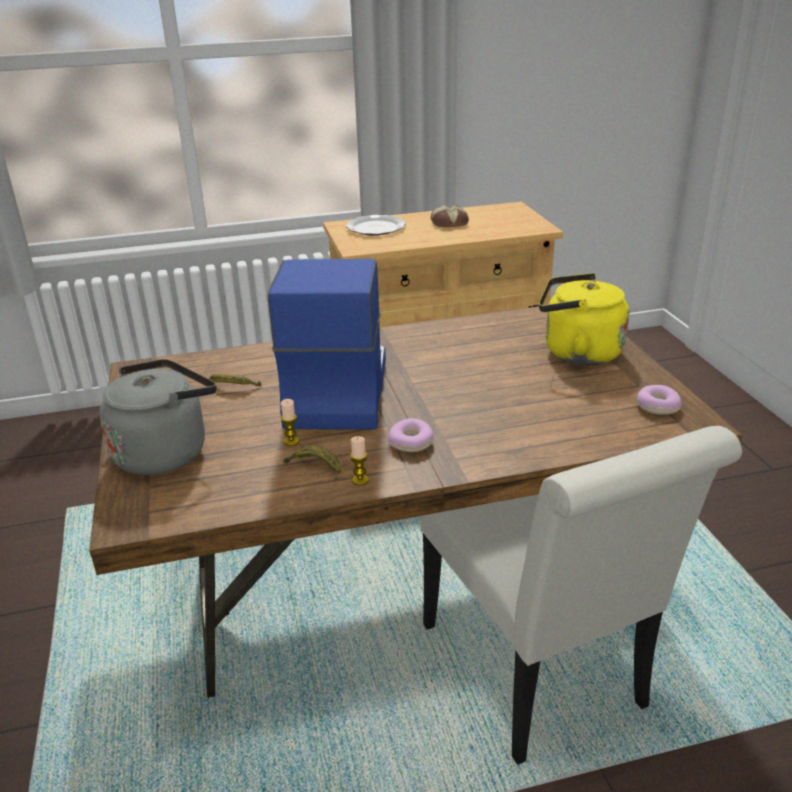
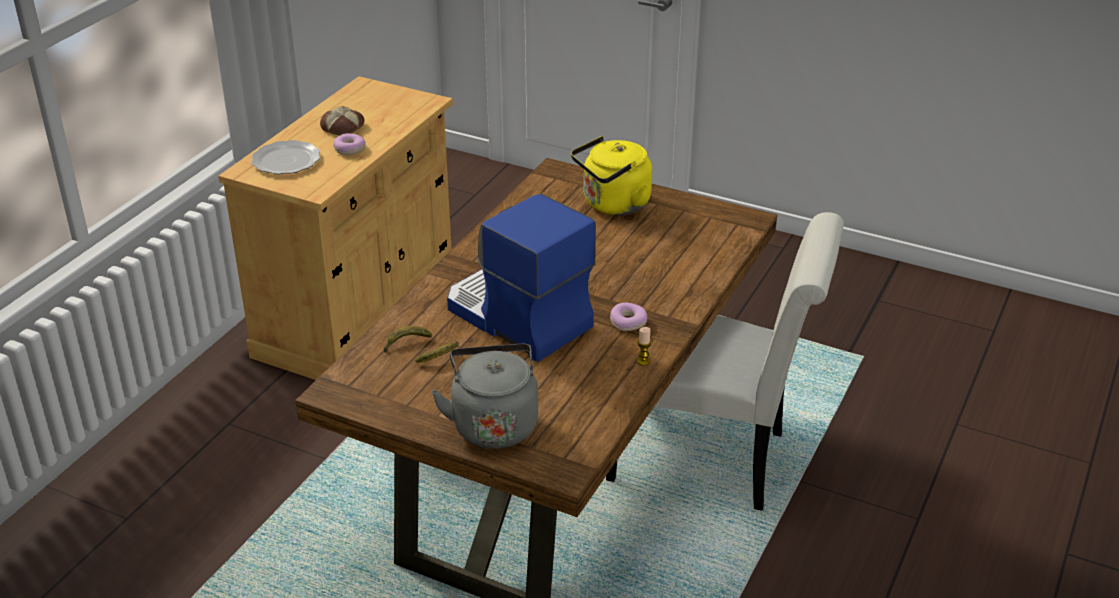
camera: 50 degrees left, 5 degrees up
candle [281,399,299,446] -> none
banana [284,445,341,473] -> banana moved to [384,326,432,353]
donut [637,385,682,415] -> donut moved to [333,133,366,155]

